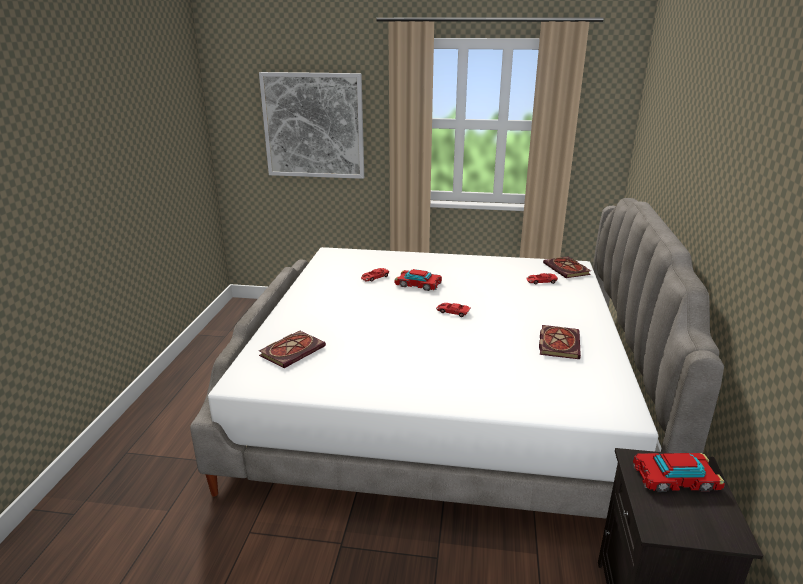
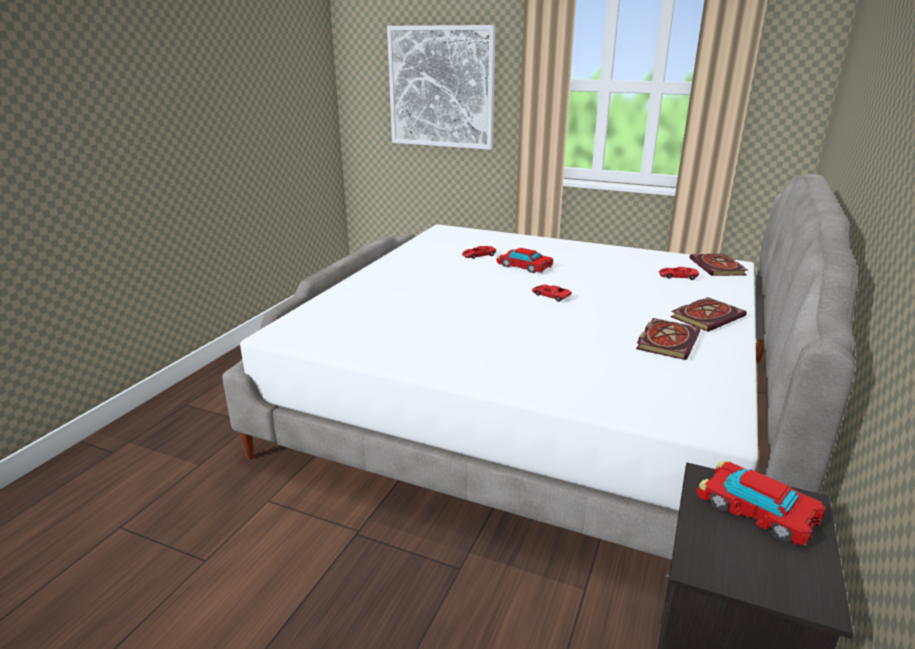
camera: 15 degrees right, 0 degrees up
book [259,330,326,368] -> book moved to [670,297,747,332]
toy car [633,453,725,492] -> toy car turned 150 degrees counterclockwise [696,461,826,546]

